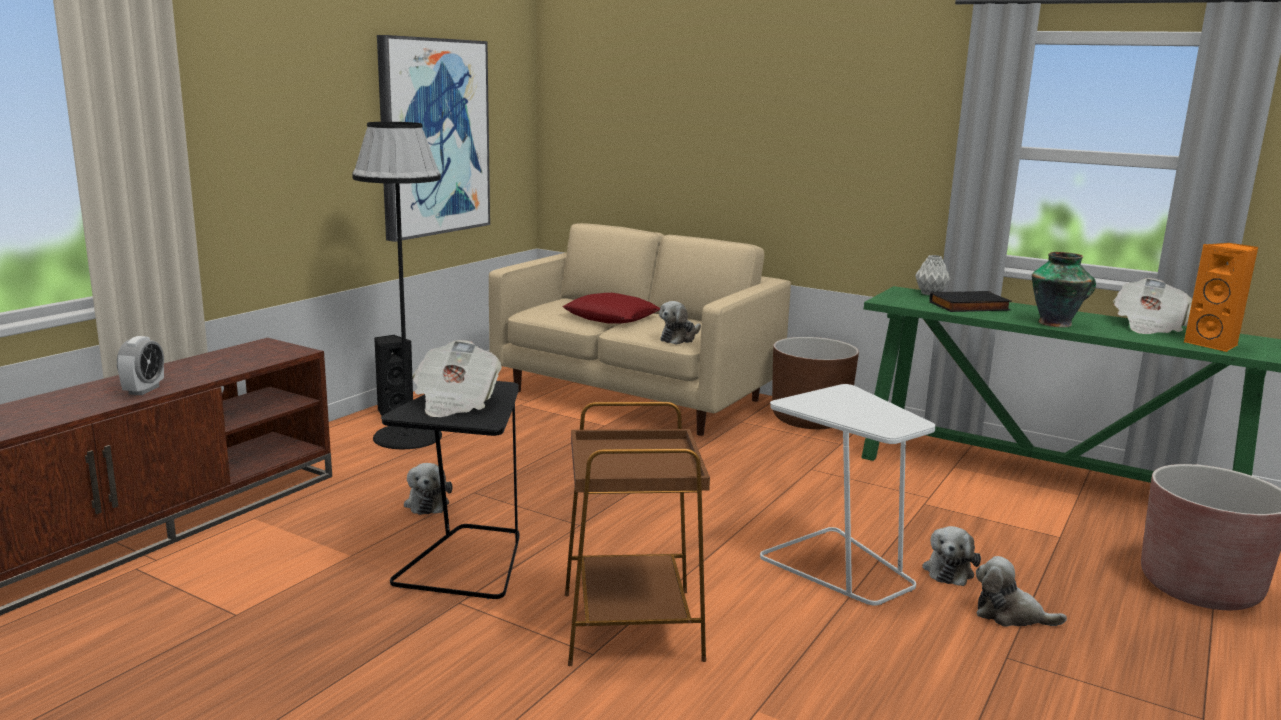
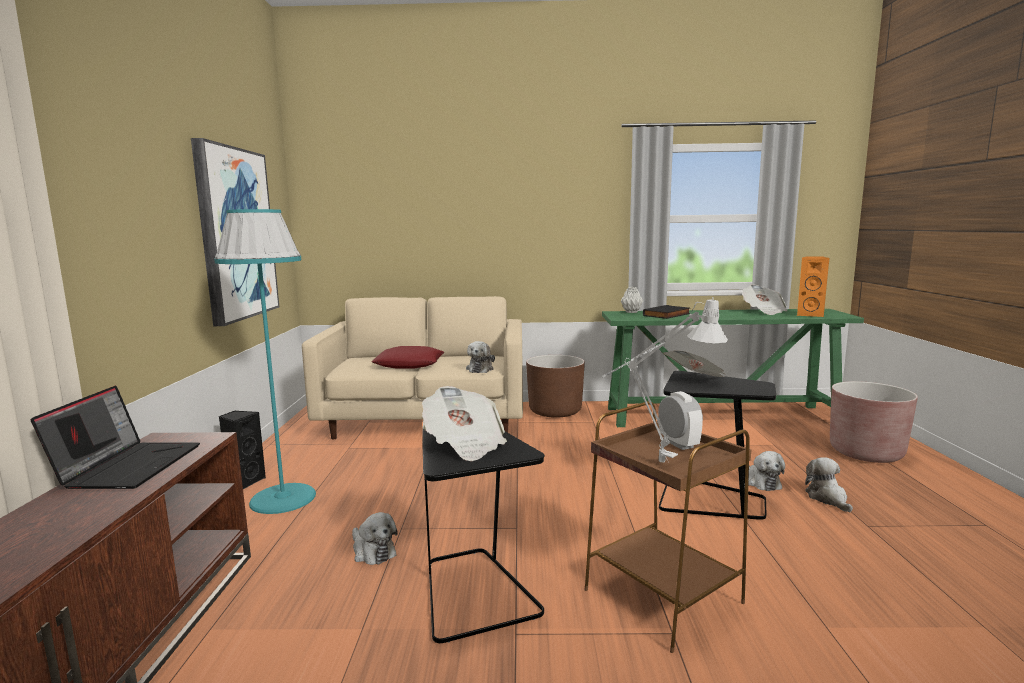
camera: 30 degrees left, 5 degrees down
alarm clock [117,336,164,395] -> alarm clock moved to [658,391,703,450]
black floor lamp [352,122,442,449] -> turquoise floor lamp [214,209,316,514]
white side table [760,384,936,606] -> black side table [659,371,776,520]
plush toy [976,556,1067,626] -> plush toy turned 90 degrees clockwise [805,458,853,512]
vase [1032,252,1096,327] -> none
none -> laptop [31,386,200,489]
none -> grey table lamp [602,297,728,463]
none -> newspaper [663,351,725,377]

